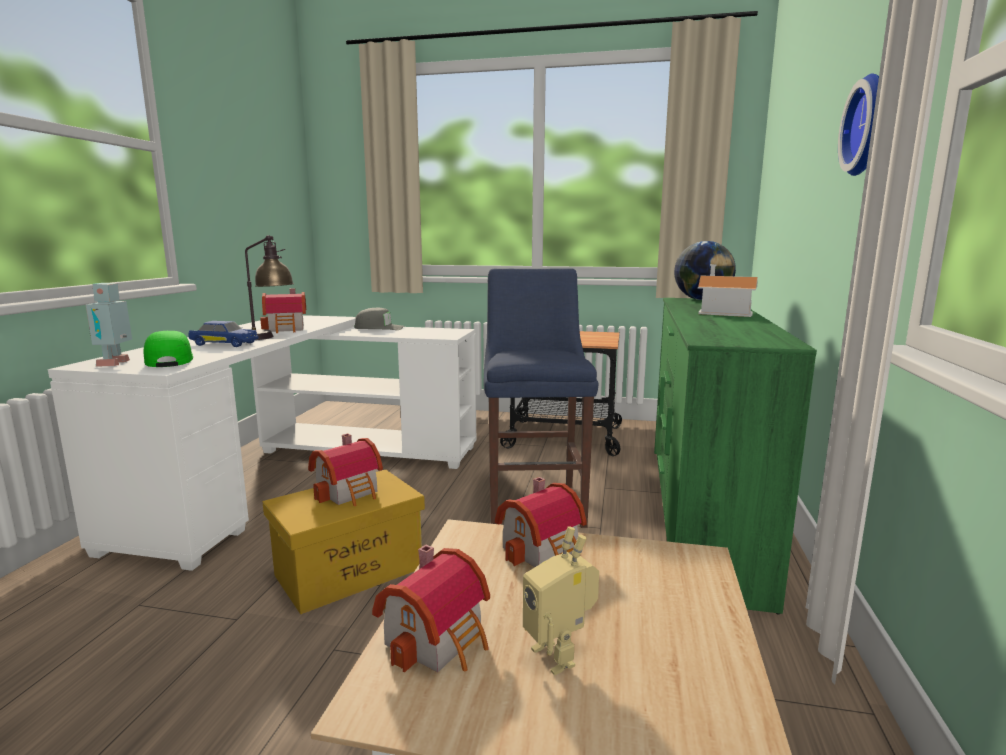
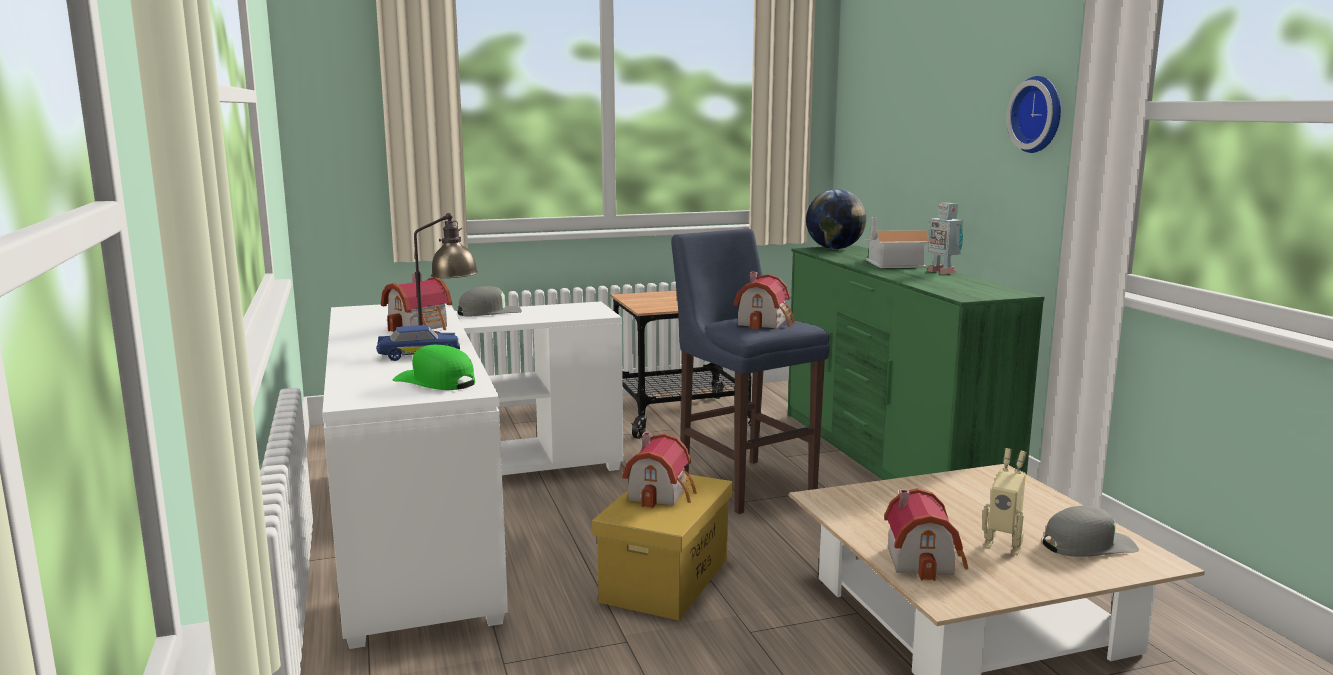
camera: 30 degrees left, 0 degrees up
toy robot [86,283,132,367] -> toy robot moved to [927,203,963,274]
toy house [495,477,587,567] -> toy house moved to [734,272,795,329]
none -> grey cap [1043,506,1139,557]

